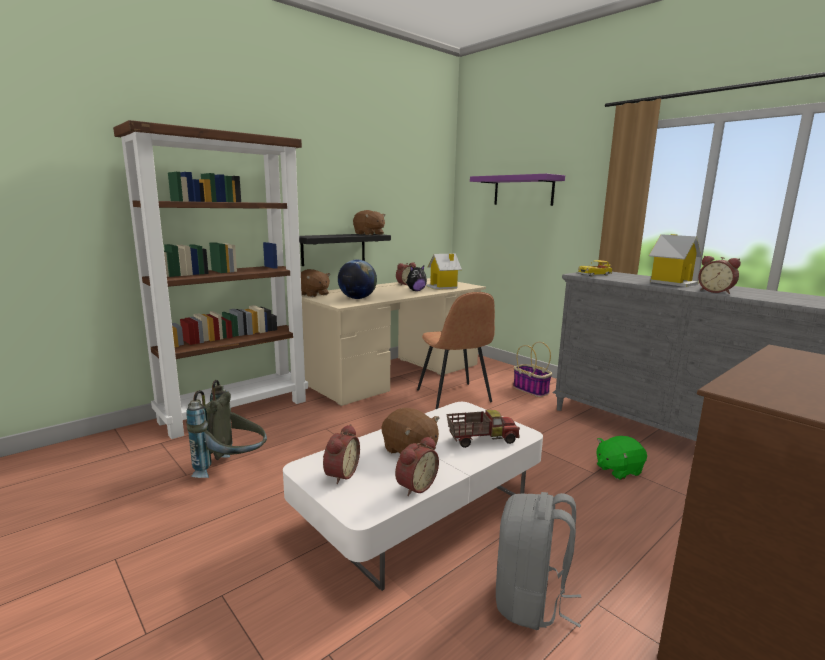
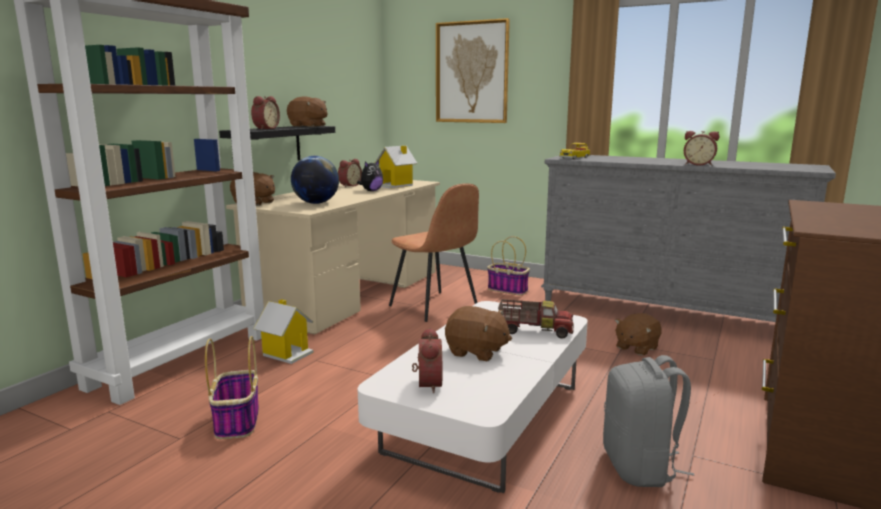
camera: 20 degrees left, 0 degrees up
grey backpack [186,380,267,478] -> basket [205,336,259,439]
alarm clock [395,436,439,496] -> alarm clock moved to [251,96,280,130]
toy truck [447,410,520,448] -> toy truck turned 45 degrees clockwise [498,299,574,339]
purple shelf [470,174,565,206] -> picture [436,18,510,123]
green plush toy [596,436,647,480] -> brown plush toy [615,313,661,356]
toy house [649,234,701,287] -> toy house moved to [253,299,313,364]

